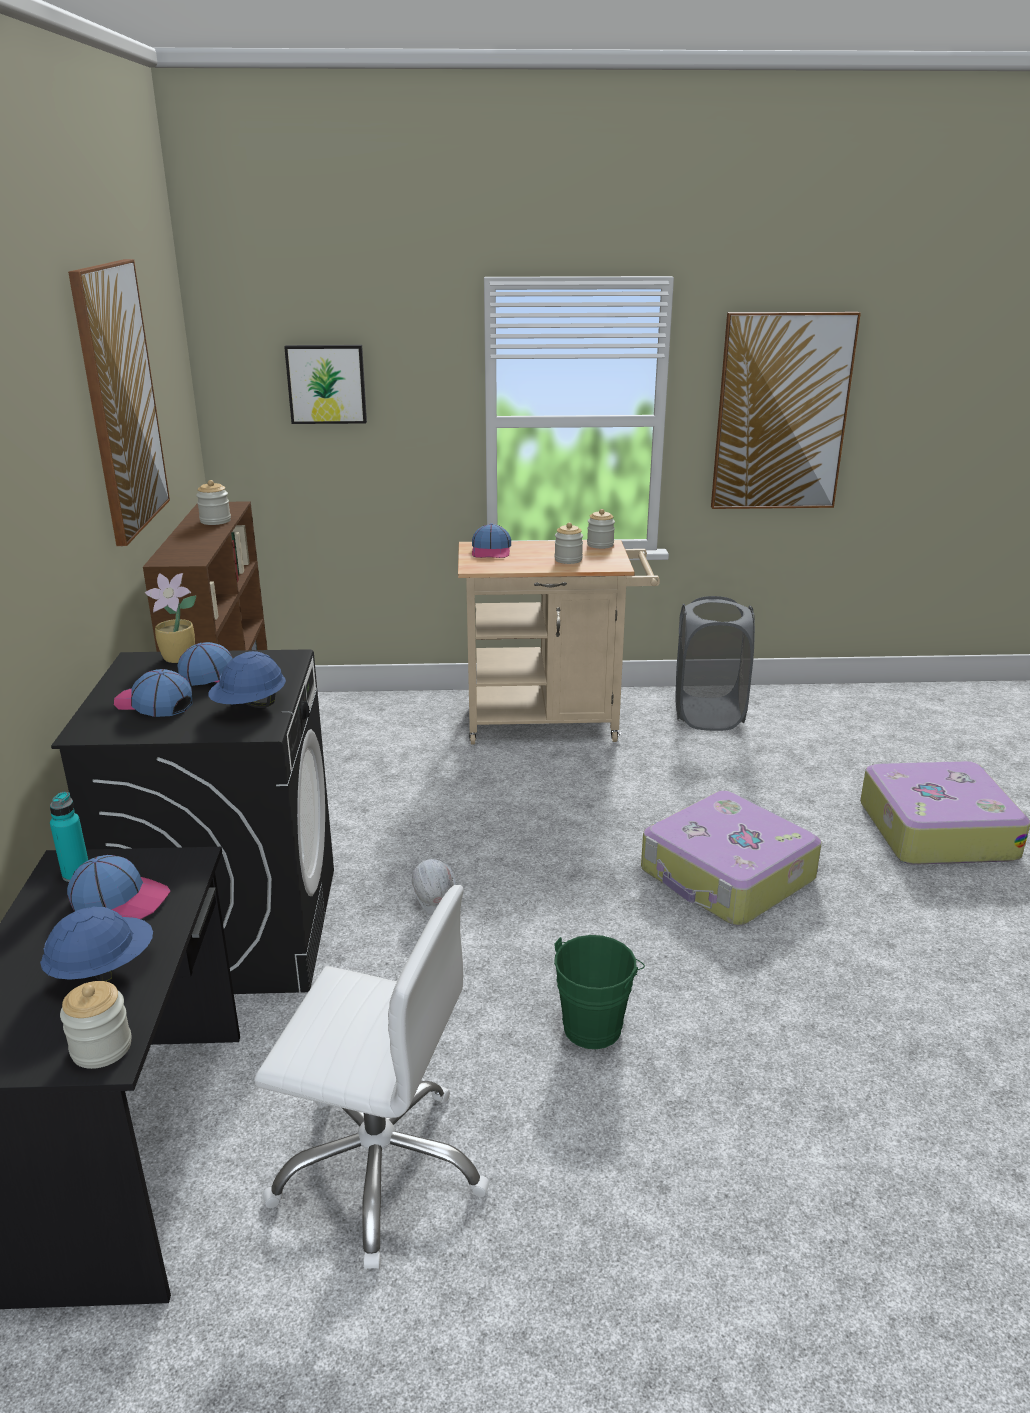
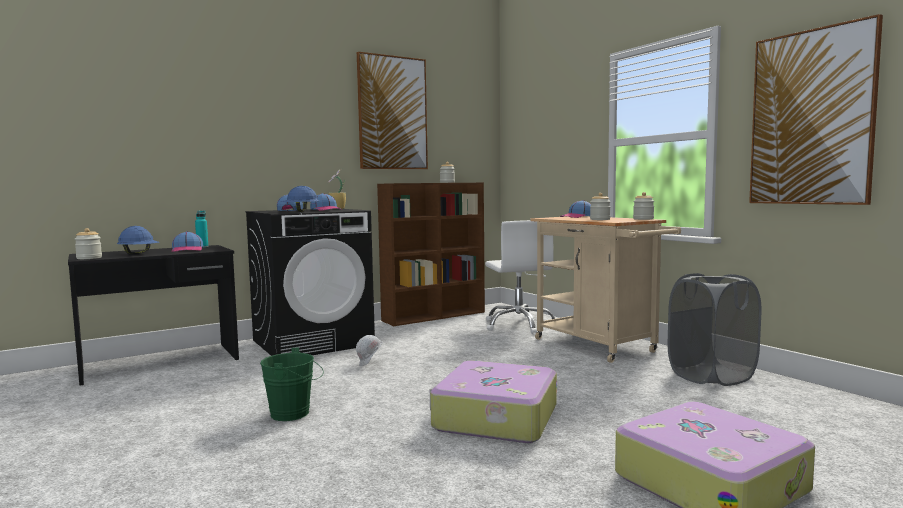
camera: 60 degrees right, 20 degrees down
white office chair [254,885,490,1270] -> white office chair moved to [485,220,555,334]
picture [284,345,367,424] -> none

